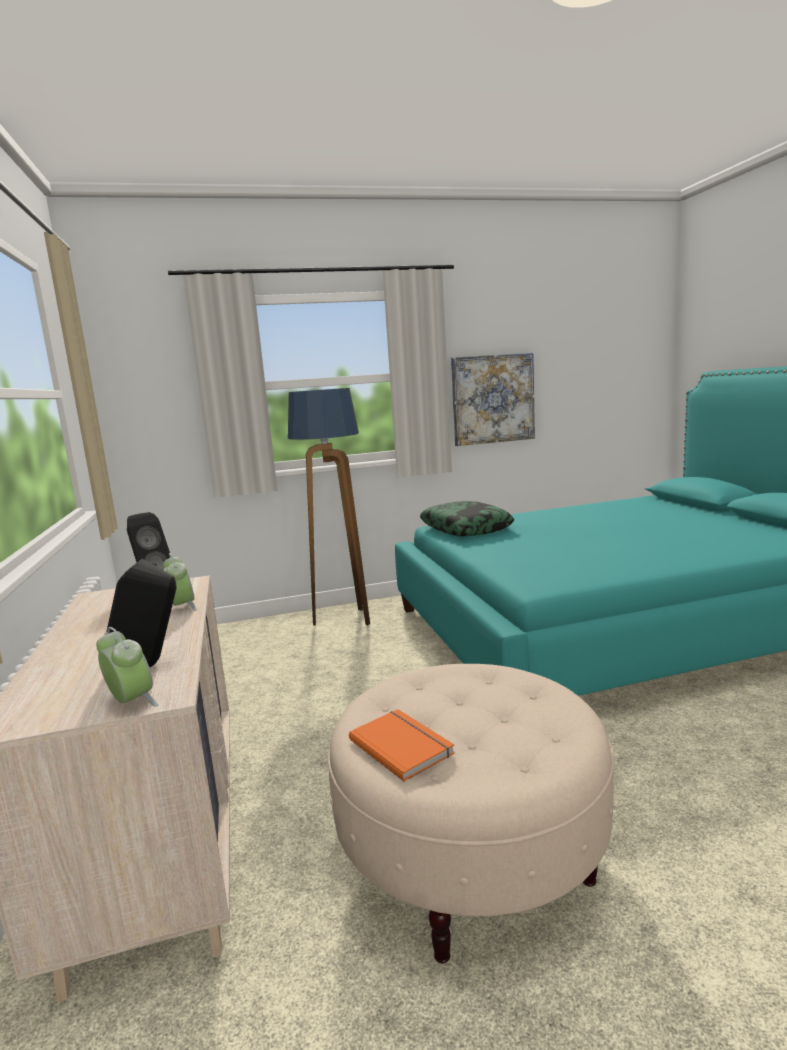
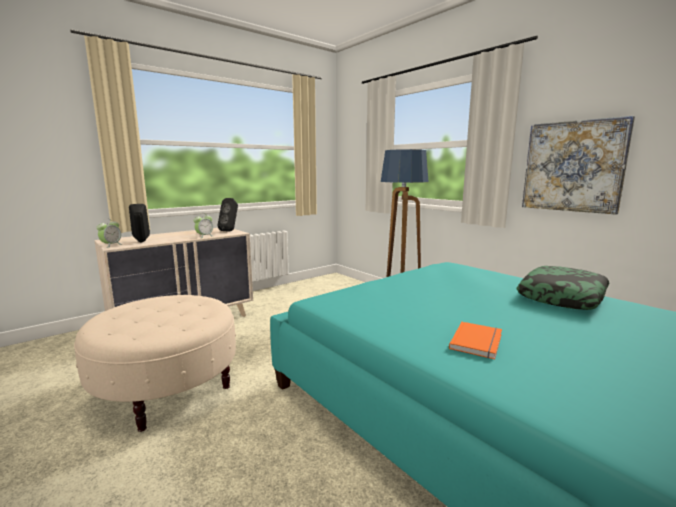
camera: 65 degrees right, 0 degrees up
orange book [349,709,455,781] -> orange book moved to [449,322,502,359]
pillow [420,501,515,536] -> pillow moved to [516,266,609,310]

